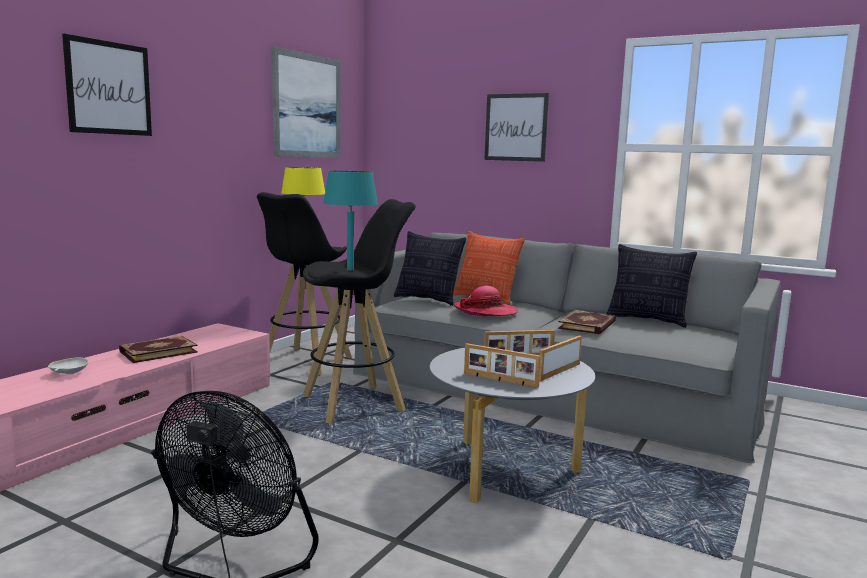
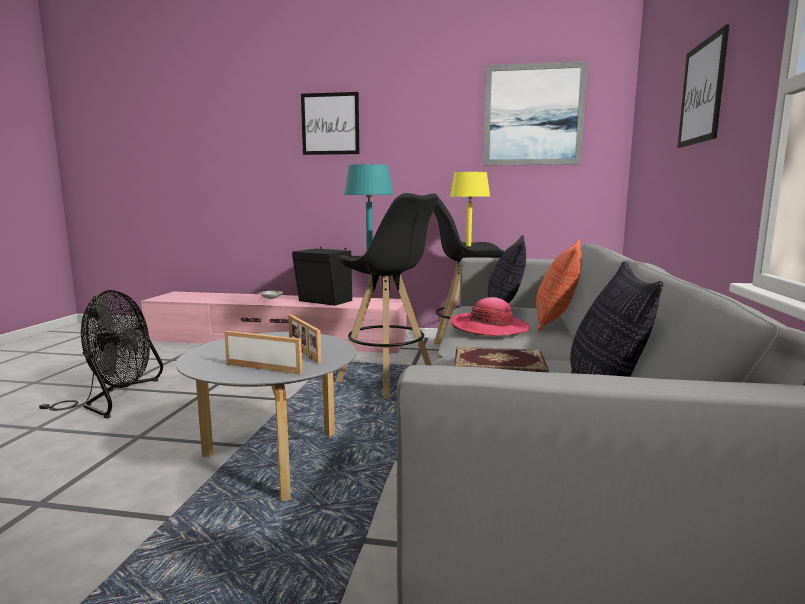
camera: 70 degrees right, 0 degrees up
book [119,336,198,363] -> black speaker [292,247,352,306]
picture frame [464,343,541,388] -> none

